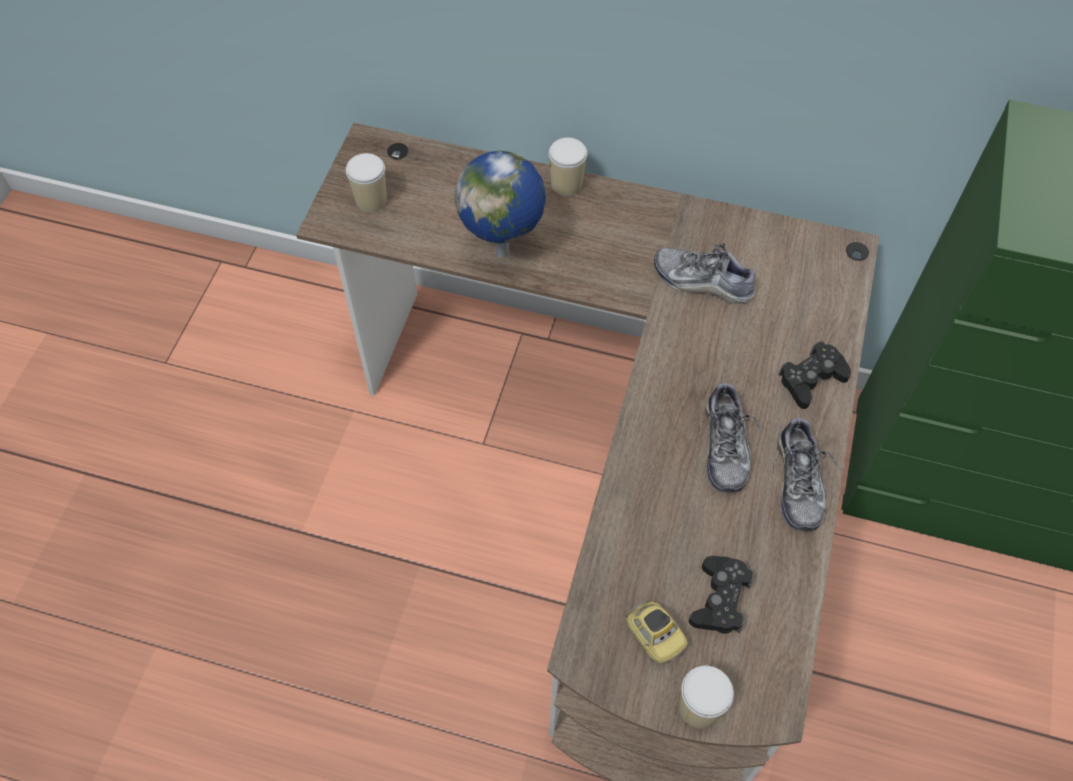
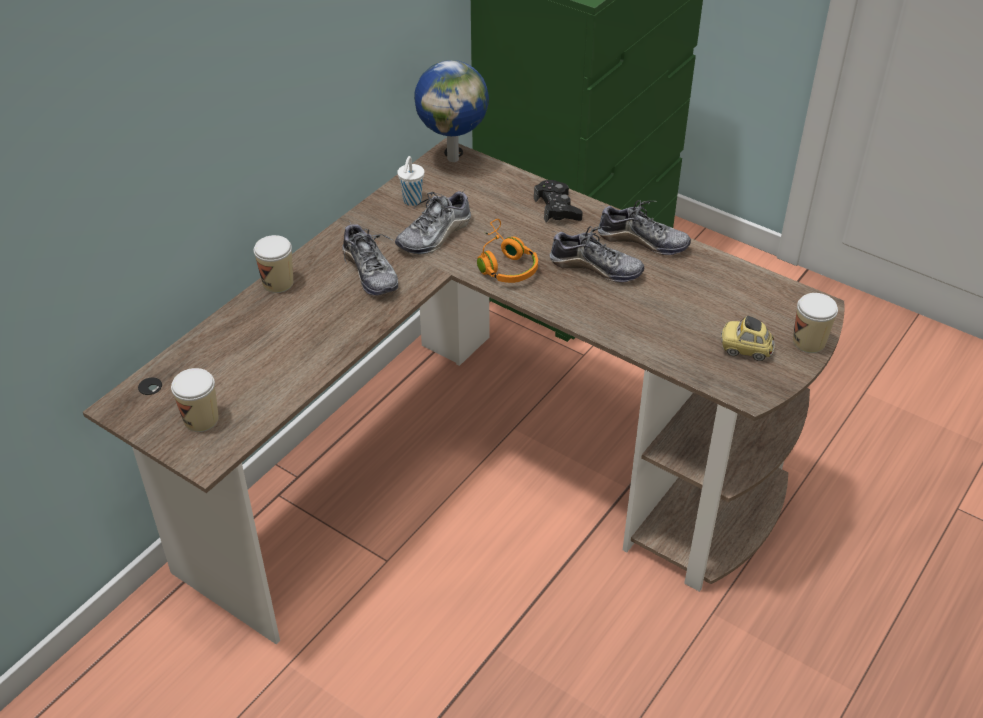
camera: 70 degrees left, 15 degrees down
globe [455,151,546,258] -> globe moved to [414,60,489,162]
toy car [625,600,688,665] -> toy car turned 150 degrees counterclockwise [721,316,775,361]
black game controller [689,556,754,634] -> none
none -> shoe [342,221,398,296]
none -> white cup [397,156,424,206]
none -> orange headphones [477,219,538,283]

